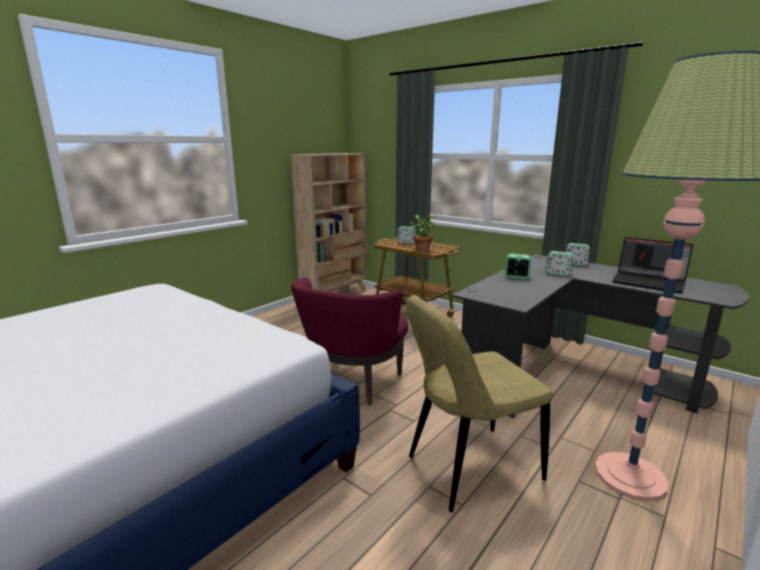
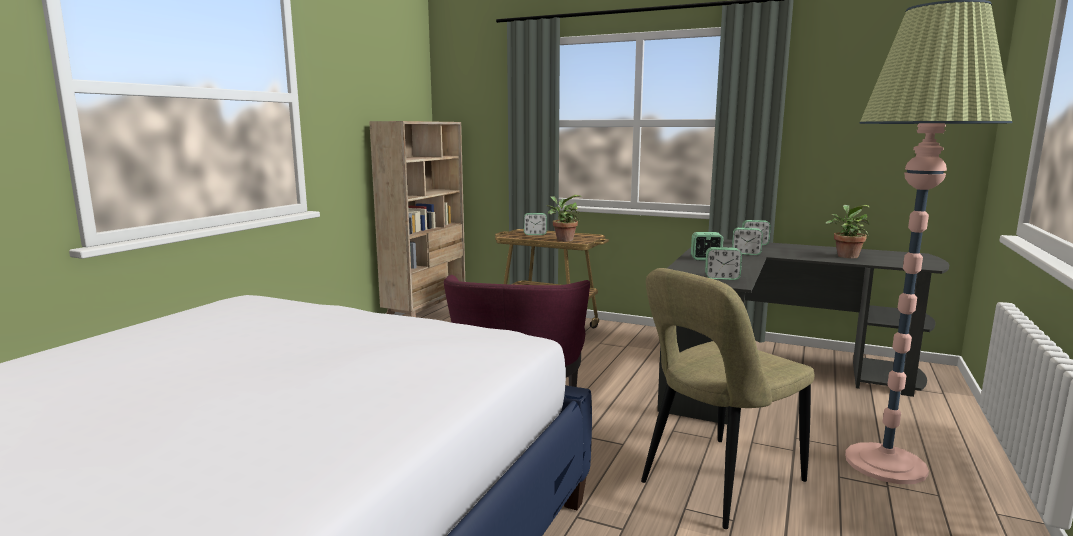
camera: 15 degrees left, 5 degrees down
laptop [612,237,693,293] -> potted plant [826,205,870,259]
none -> alarm clock [705,247,742,280]

